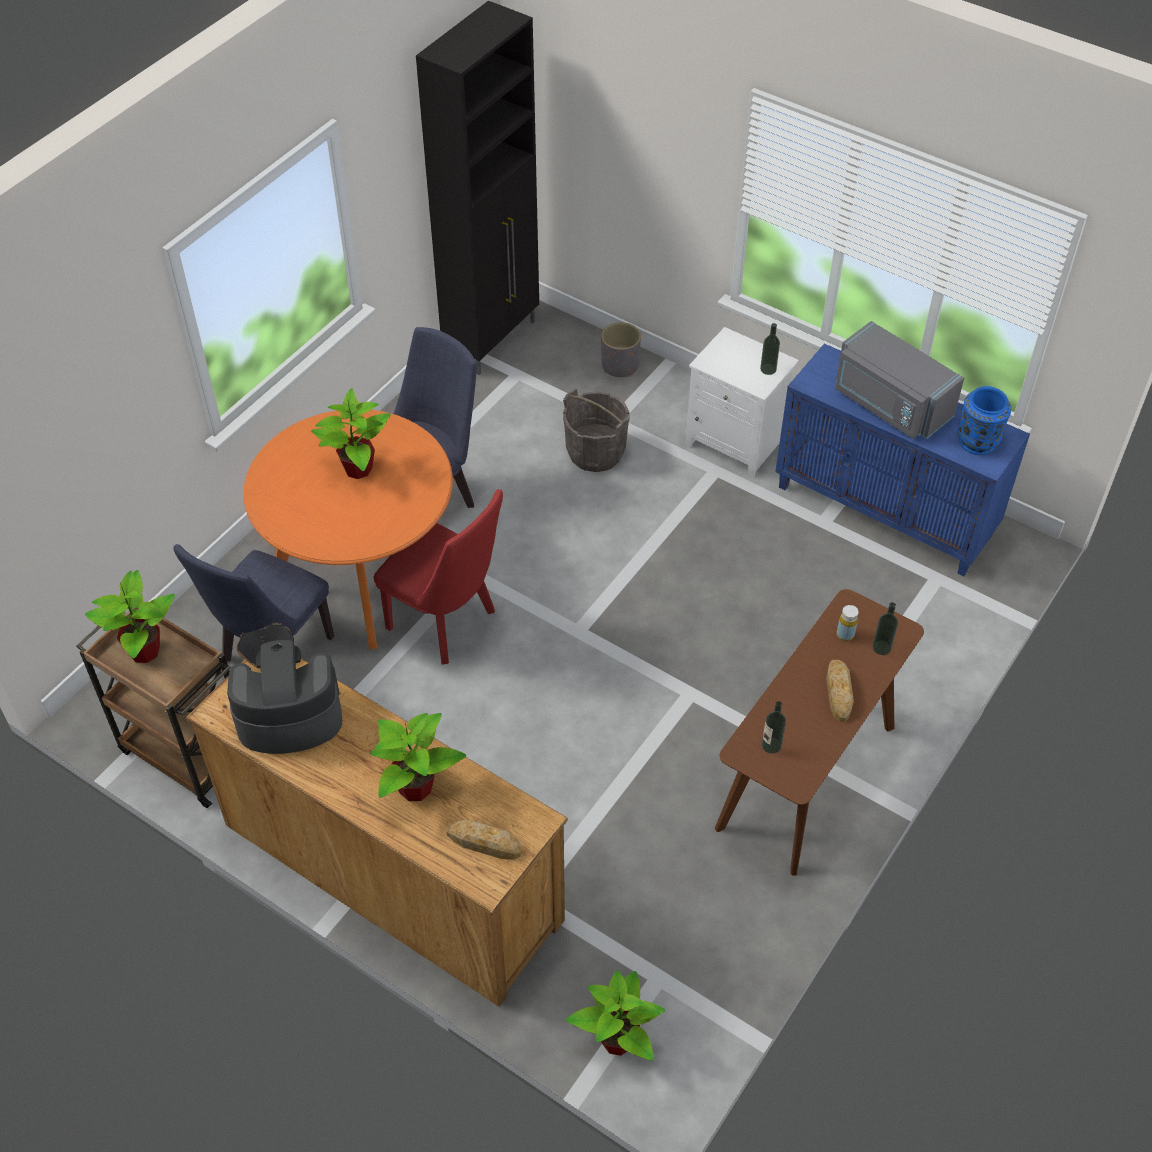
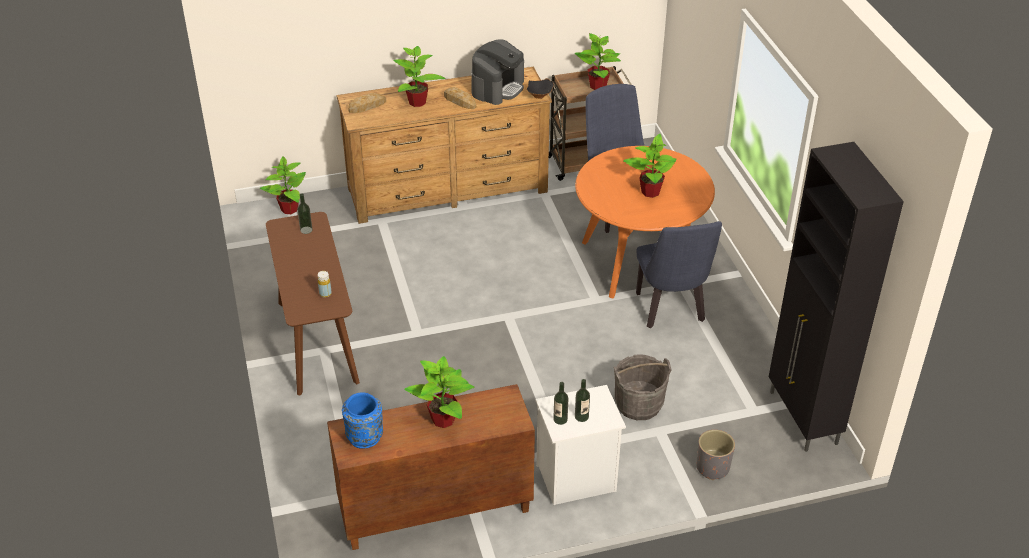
camera: 130 degrees right, 10 degrees down
red chair [374,489,503,665] -> none
blue cabinet [775,344,1030,576] -> brown cabinet [327,384,535,550]
bread [826,660,854,722] -> bread moved to [444,87,476,109]
grey microwave [835,321,964,439] -> potted plant [404,356,474,428]
bottle [872,602,898,655] -> bottle moved to [575,379,590,422]

